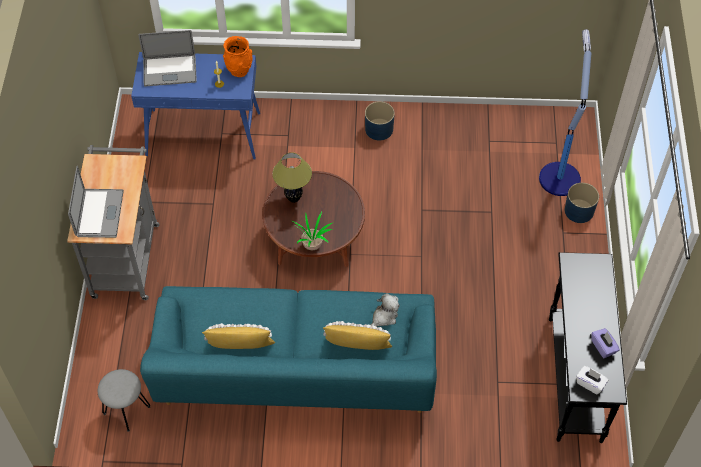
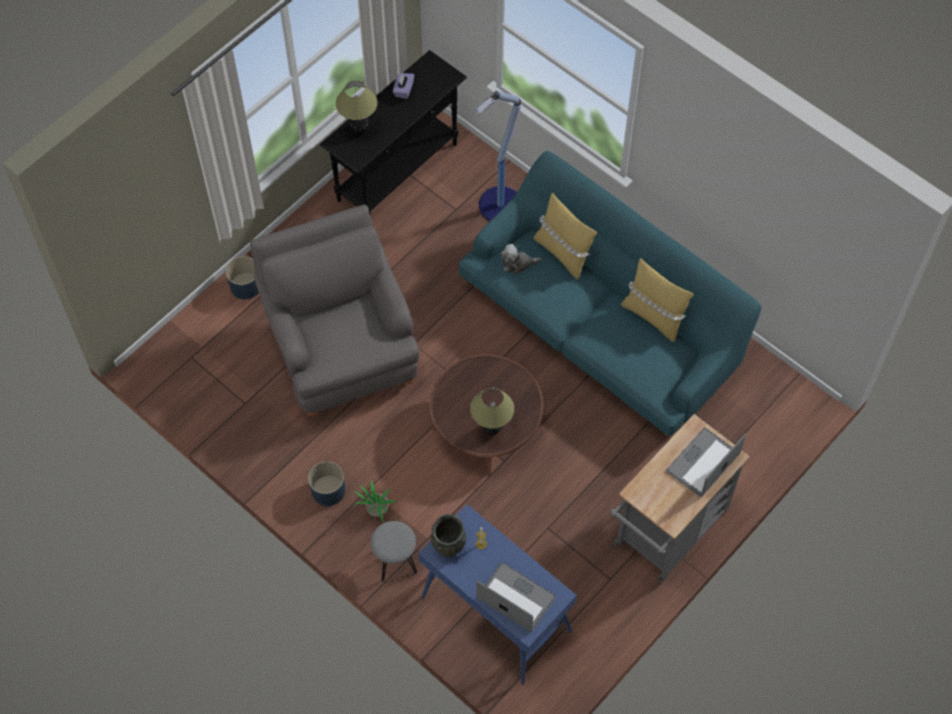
camera: 140 degrees left, 5 degrees up
grey stool [98,369,150,432] -> grey stool moved to [370,521,417,582]
orange vase [223,36,253,77] -> grey vase [431,514,466,557]
potted plant [293,212,334,250] -> potted plant moved to [353,481,396,523]
floor lamp [539,29,591,196] -> floor lamp moved to [474,91,521,221]
white tissue box [576,366,608,394] -> none
none -> grey armchair [250,204,419,416]
none -> table lamp [336,81,378,135]

